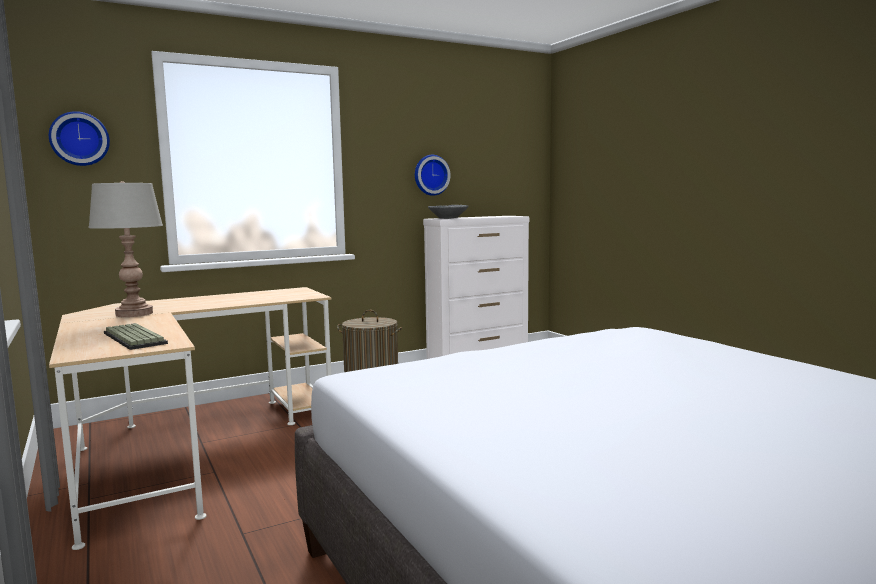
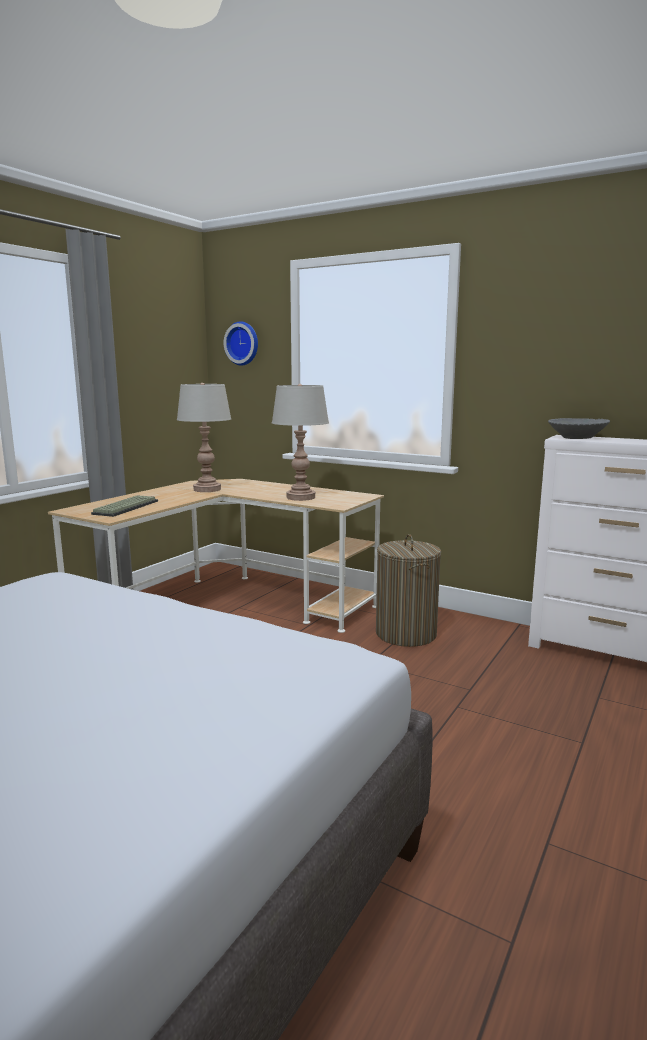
camera: 60 degrees right, 5 degrees up
wall clock [415,155,450,196] -> none
none -> grey table lamp [272,384,329,501]

